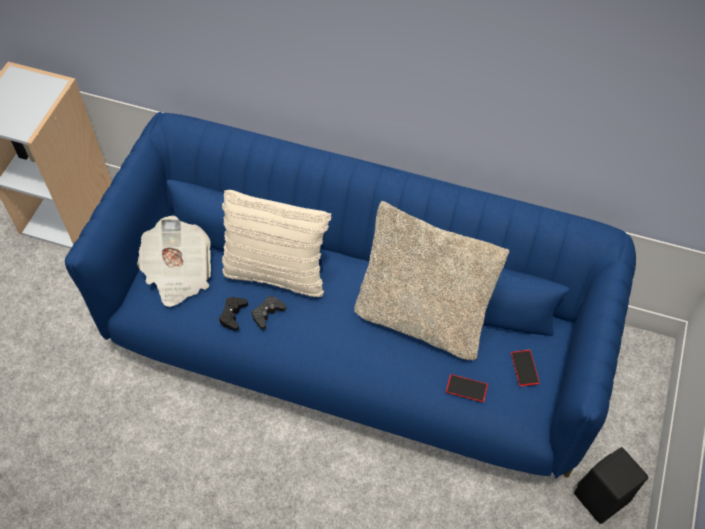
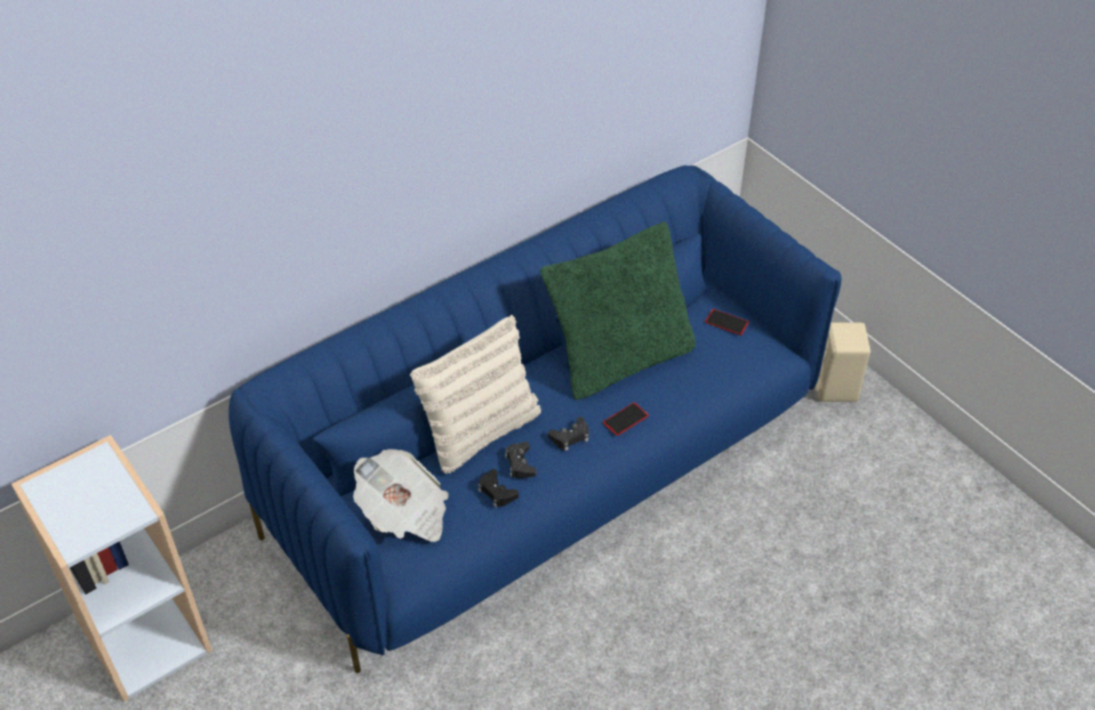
camera: 55 degrees left, 10 degrees down
beige pillow [354,201,509,360] -> green pillow [540,222,696,400]
phone [446,374,488,402] -> phone moved to [603,402,649,436]
black speaker [574,447,649,524] -> beige speaker [815,322,870,402]
none -> black game controller [548,417,589,451]

